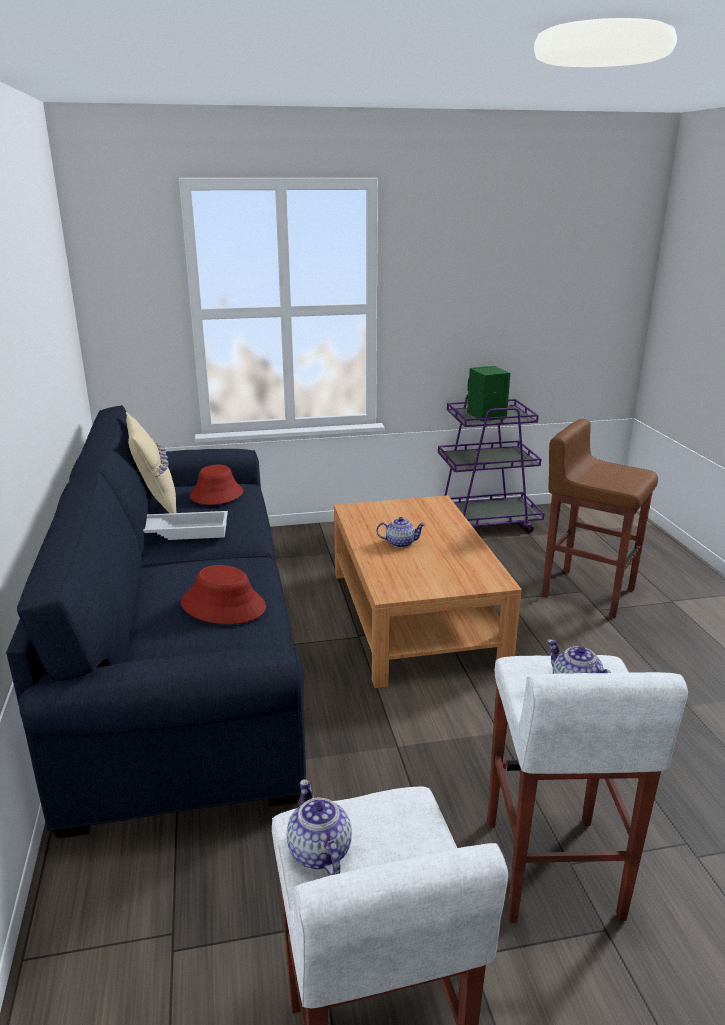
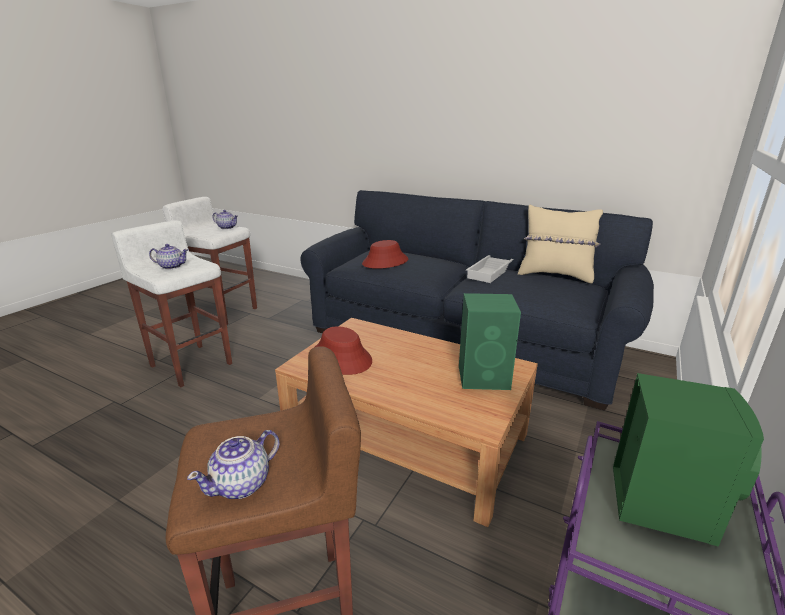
camera: 130 degrees right, 0 degrees up
red hat [190,465,243,505] -> red hat moved to [315,326,372,375]
teapot [376,517,426,548] -> teapot moved to [187,430,279,499]
none -> green speaker [459,293,521,390]

